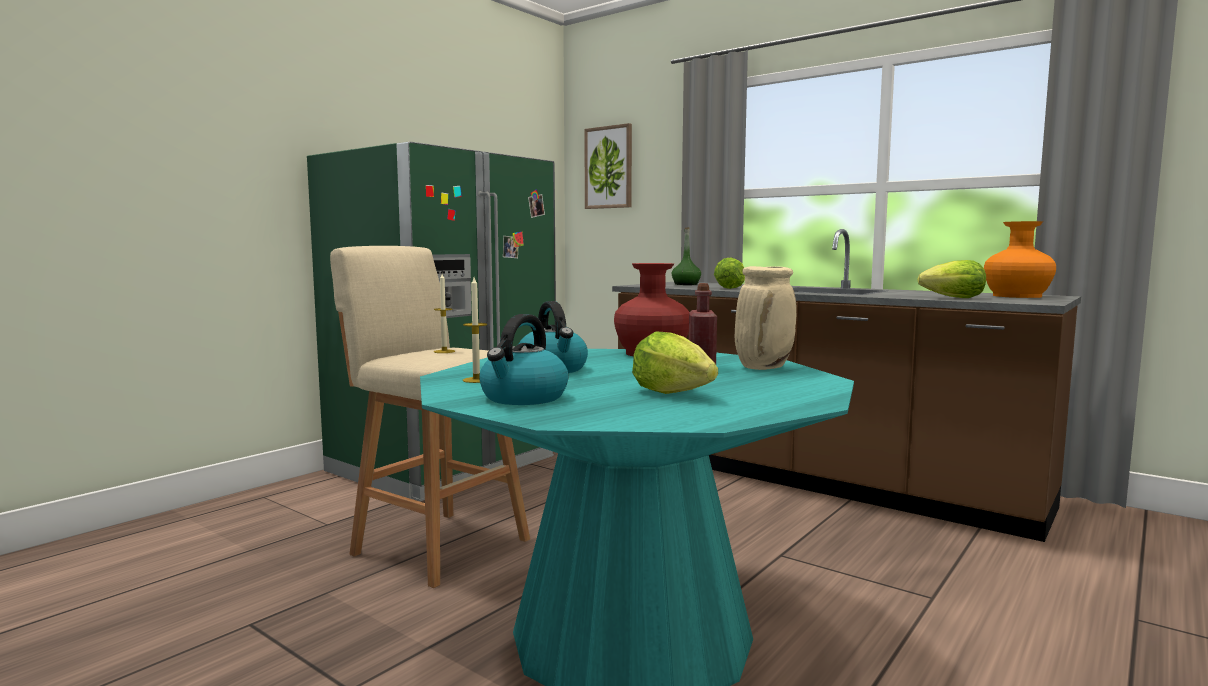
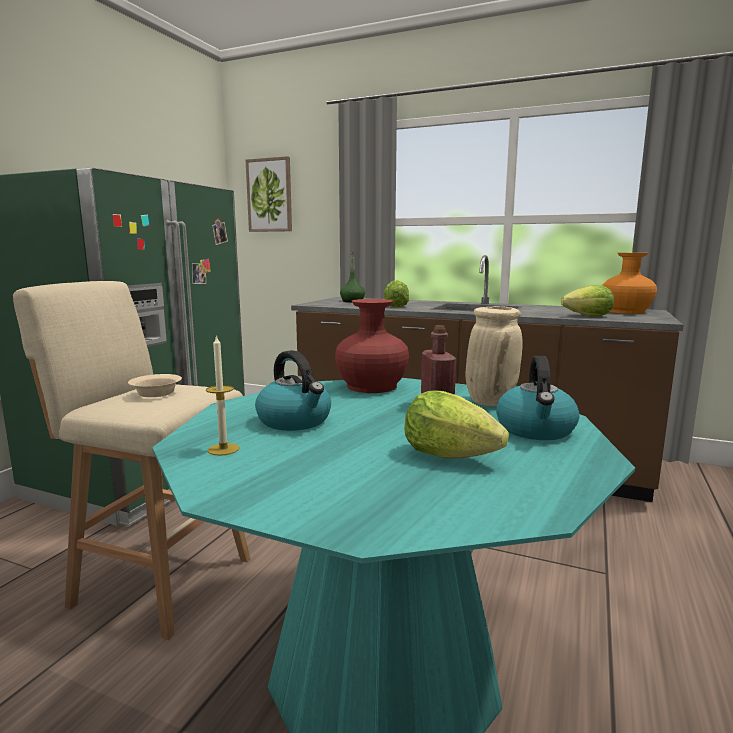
camera: 15 degrees left, 5 degrees up
candle [434,274,455,353] -> beige bowl [128,374,182,397]
kettle [479,314,569,405] -> kettle moved to [496,356,579,440]

